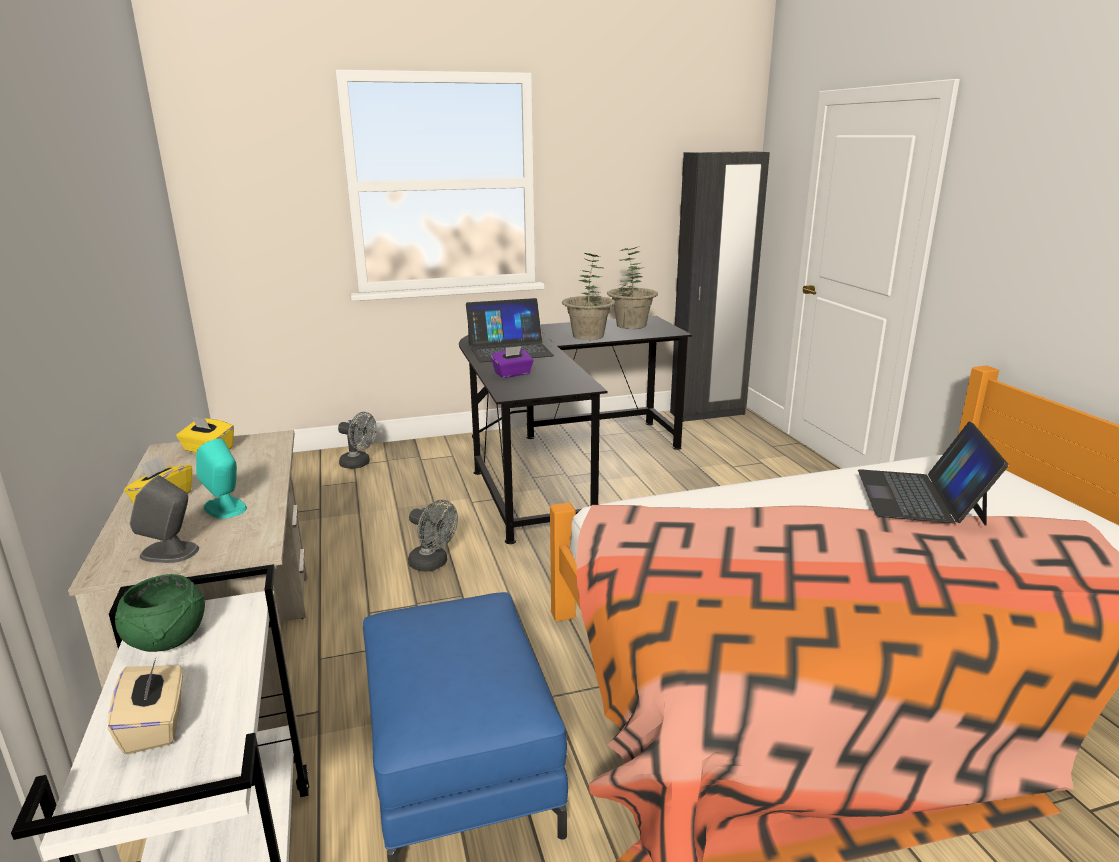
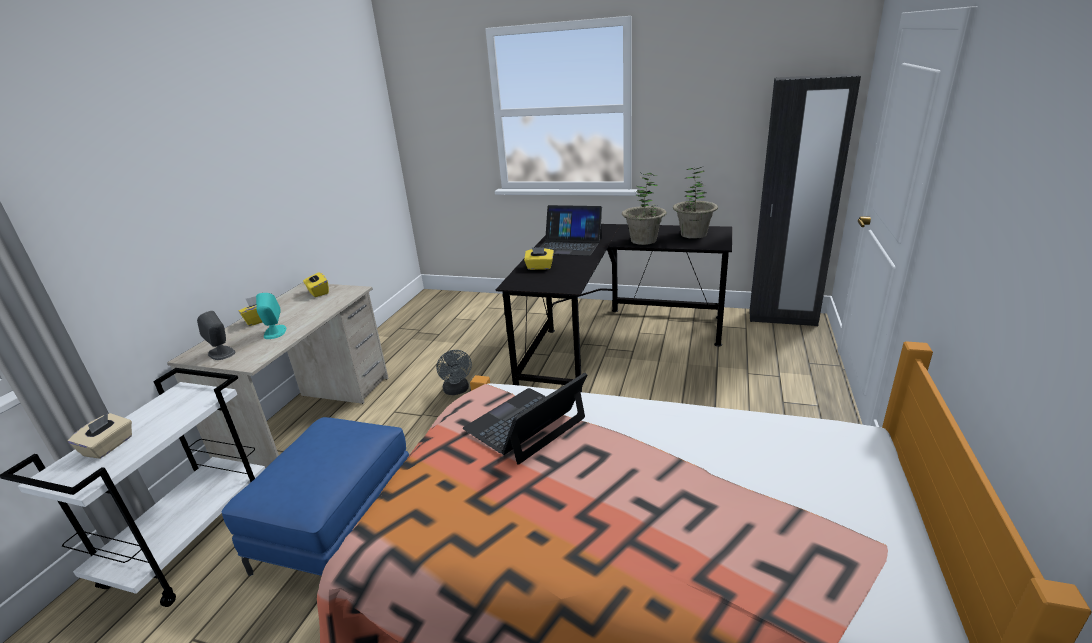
camera: 35 degrees right, 5 degrees up
green bowl [115,574,205,652] -> none
grey fan [338,412,377,469] -> none
purple tissue box [491,346,534,378] -> yellow tissue box [524,247,554,270]
laptop [858,422,1009,526] -> laptop moved to [463,372,587,465]

